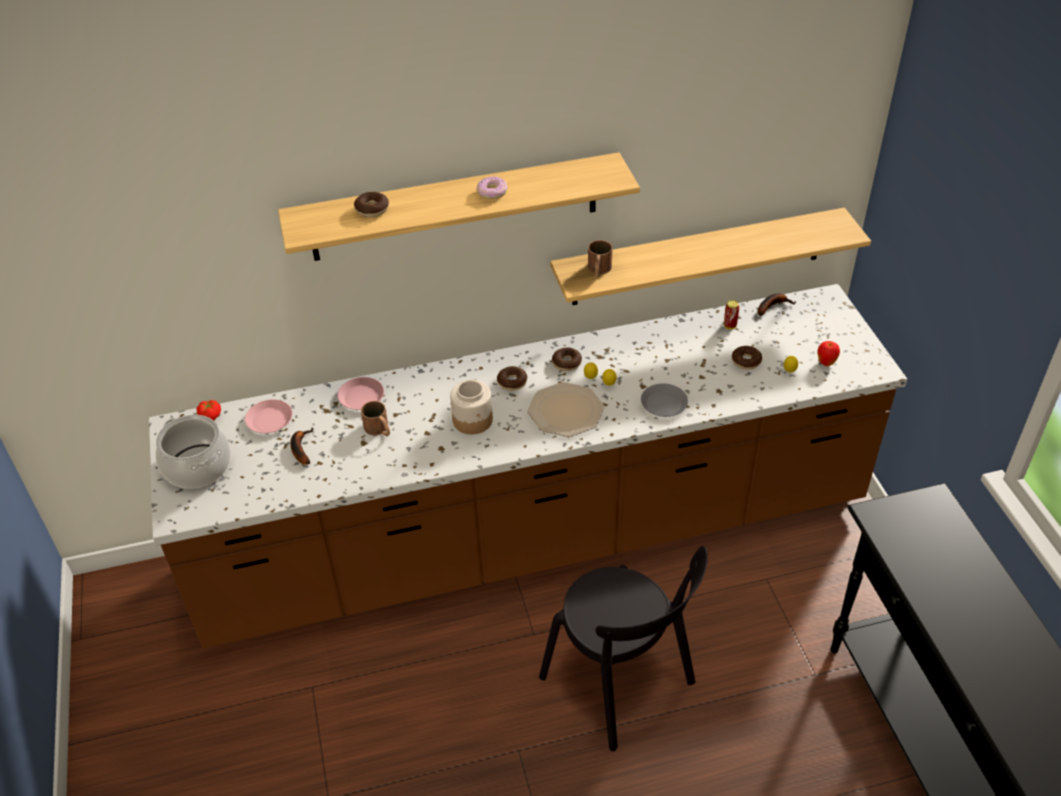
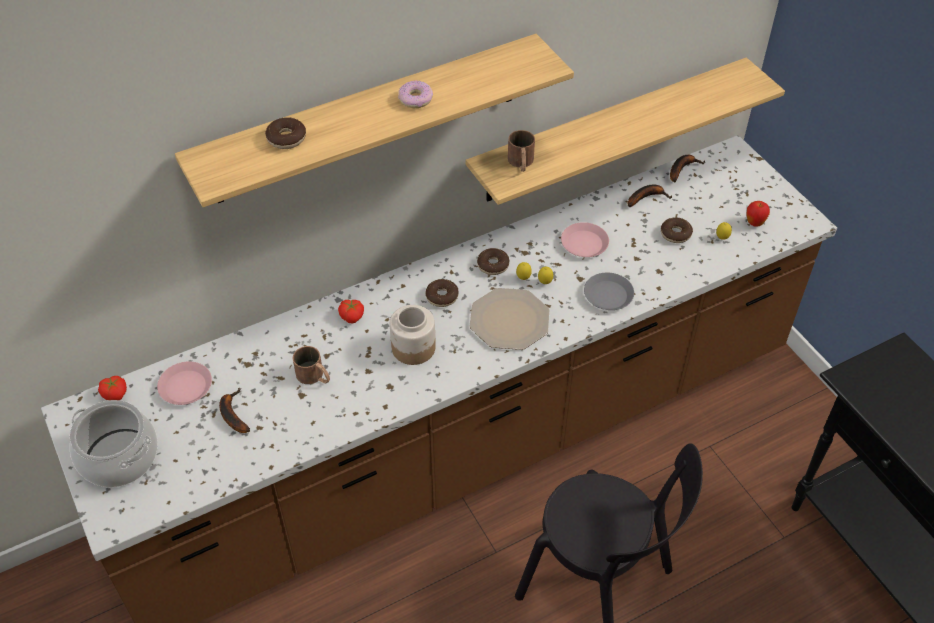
camera: 15 degrees left, 5 degrees up
pink plate [338,377,384,410] -> pink plate moved to [561,222,609,257]
can [724,300,739,329] -> banana [628,185,672,207]
none -> tomato [338,300,364,323]

